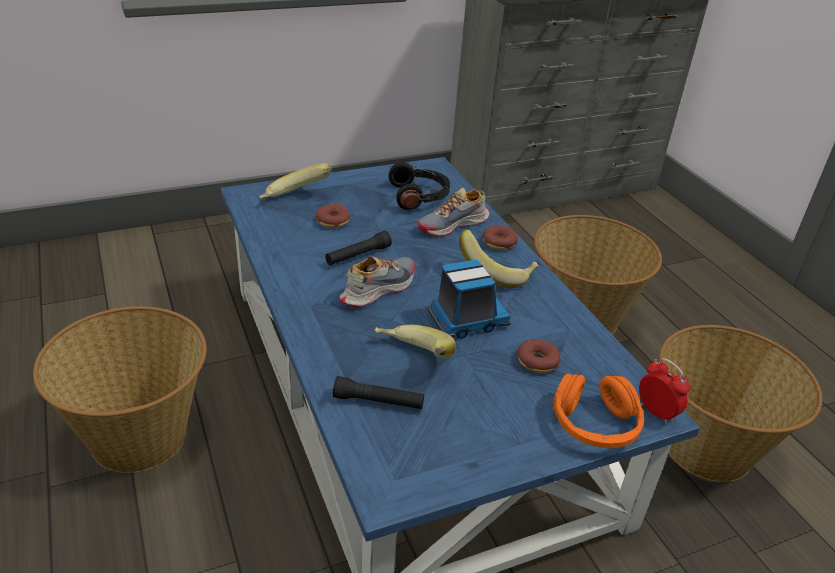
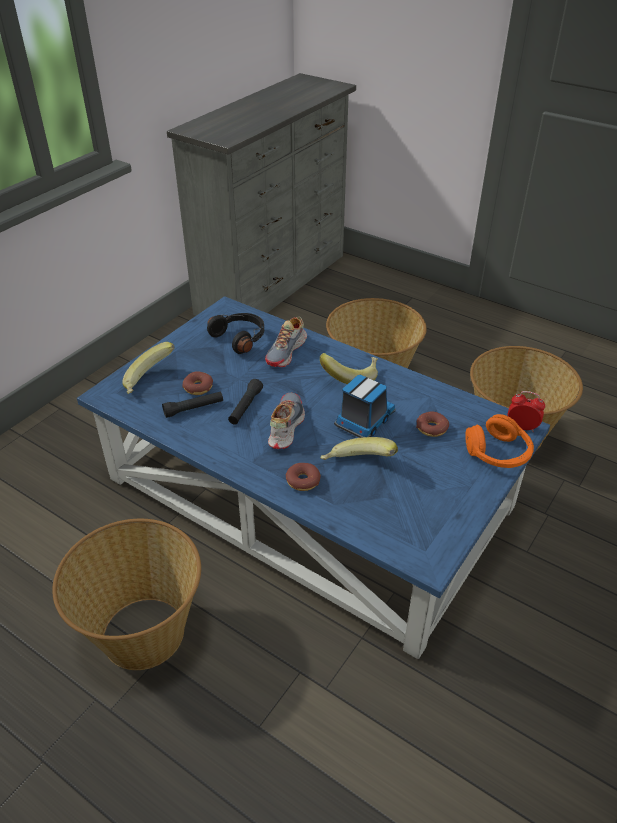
camera: 30 degrees left, 5 degrees up
black flashlight [333,376,424,409] -> black flashlight moved to [162,391,223,418]
donut [483,225,518,250] -> donut moved to [286,463,321,491]

